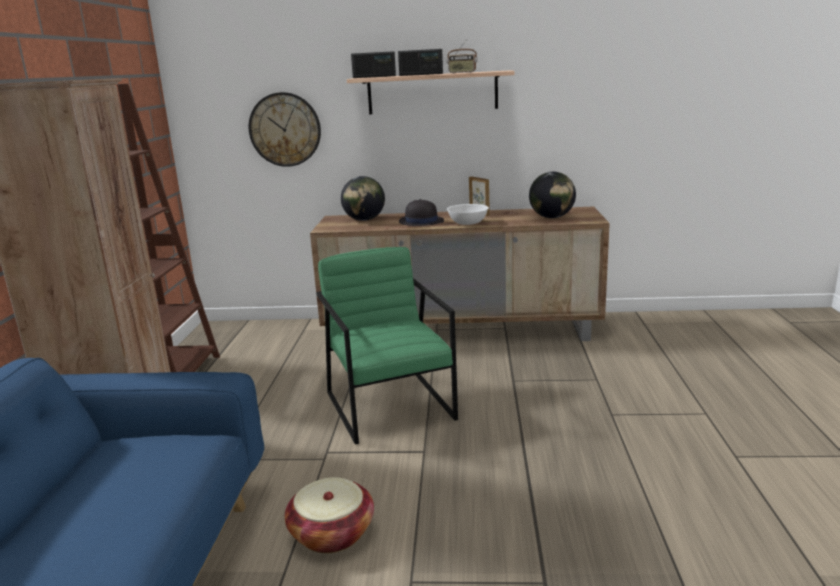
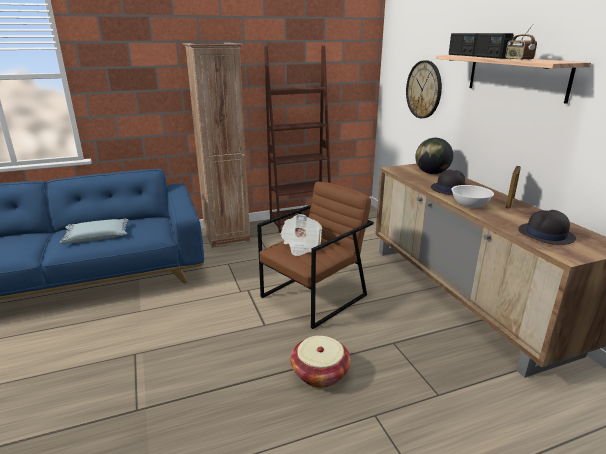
camera: 65 degrees right, 5 degrees up
basket [285,477,374,553] -> basket moved to [290,336,351,388]
green armchair [316,247,458,444] -> brown armchair [257,182,374,329]
globe [529,172,576,218] -> black hat [518,210,576,245]
none -> blue pillow [60,218,129,243]
none -> newspaper [280,214,322,256]

